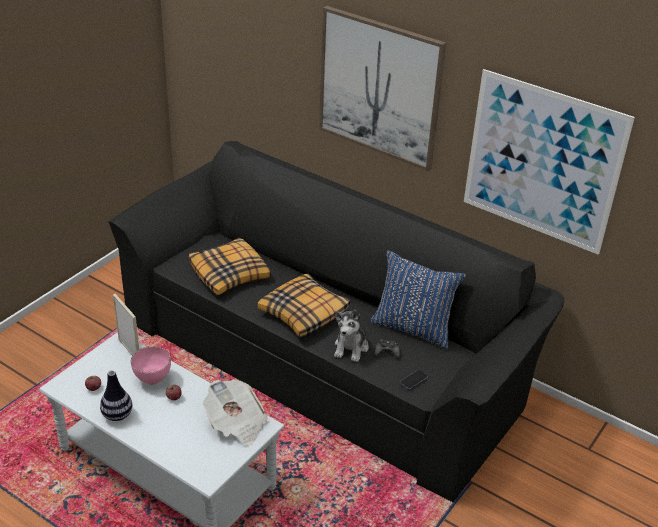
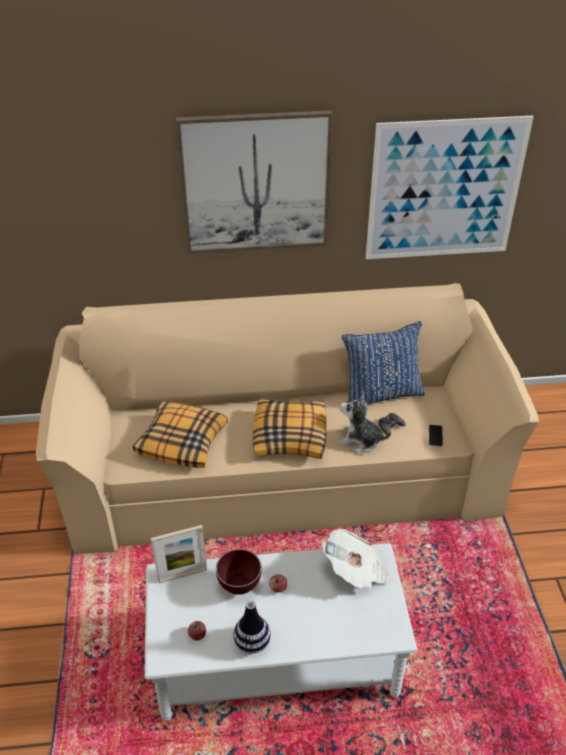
camera: 40 degrees left, 5 degrees up
black sofa [108,141,564,502] -> beige sofa [36,283,539,554]
picture frame [113,294,139,356] -> picture frame turned 150 degrees clockwise [151,525,207,583]
pink bowl [131,346,171,385] -> brown bowl [216,549,262,595]
plush toy [334,310,369,362] -> plush toy turned 135 degrees clockwise [339,393,391,453]

